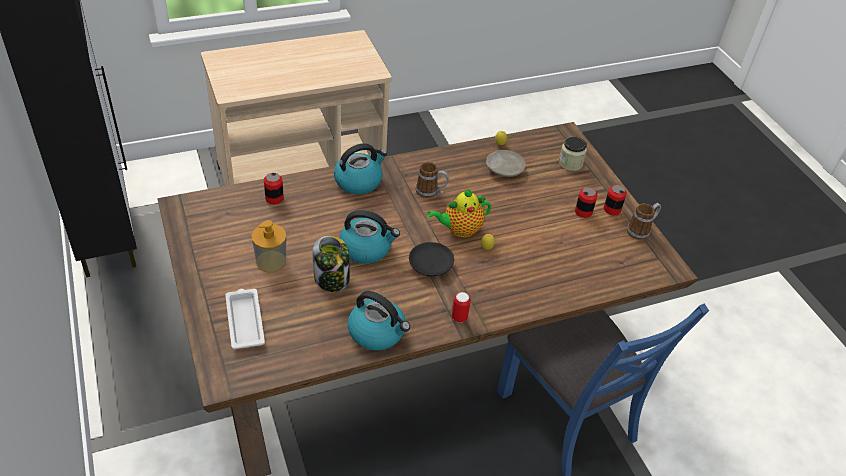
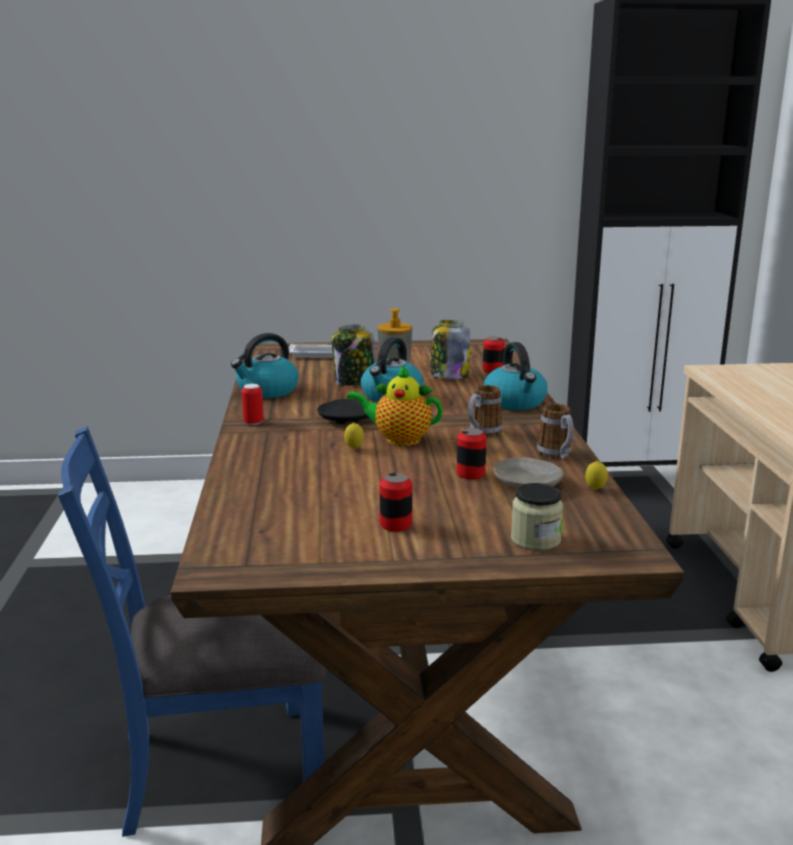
camera: 110 degrees right, 25 degrees down
teapot [427,188,491,238] -> teapot turned 75 degrees counterclockwise [347,364,443,446]
can [604,185,627,215] -> can moved to [457,428,487,479]
mug [627,203,661,240] -> mug moved to [537,404,574,459]
none -> jar [431,320,470,379]

